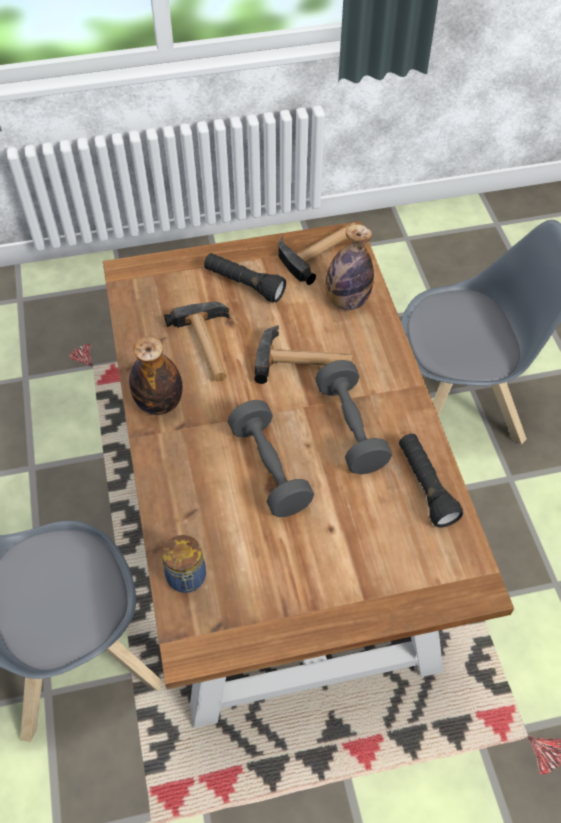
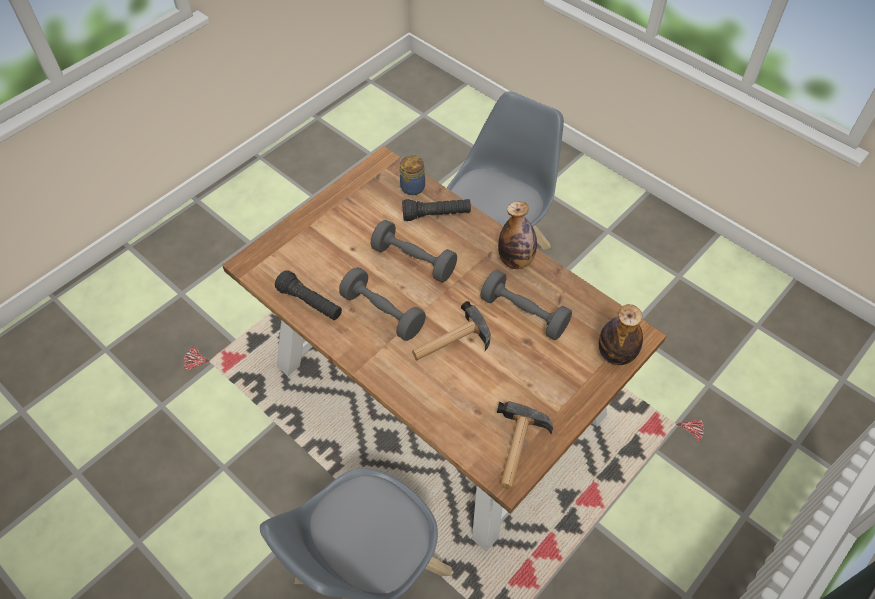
camera: 145 degrees right, 0 degrees up
hammer [164,302,229,382] -> grey dumbbell [480,270,572,340]
black flashlight [204,253,286,302] -> black flashlight moved to [402,199,471,221]
bottle [326,224,374,310] -> bottle moved to [599,304,643,365]

